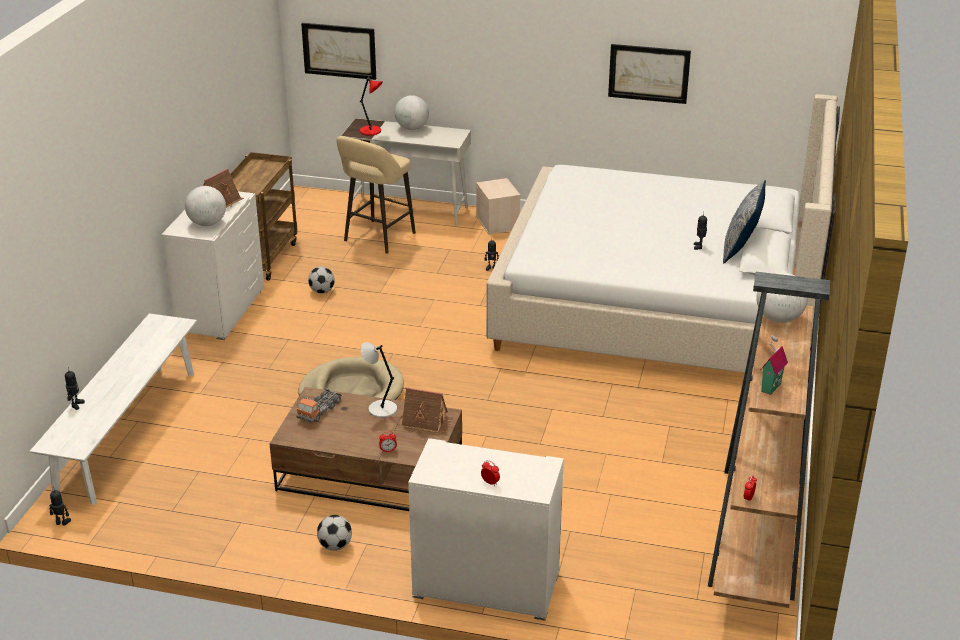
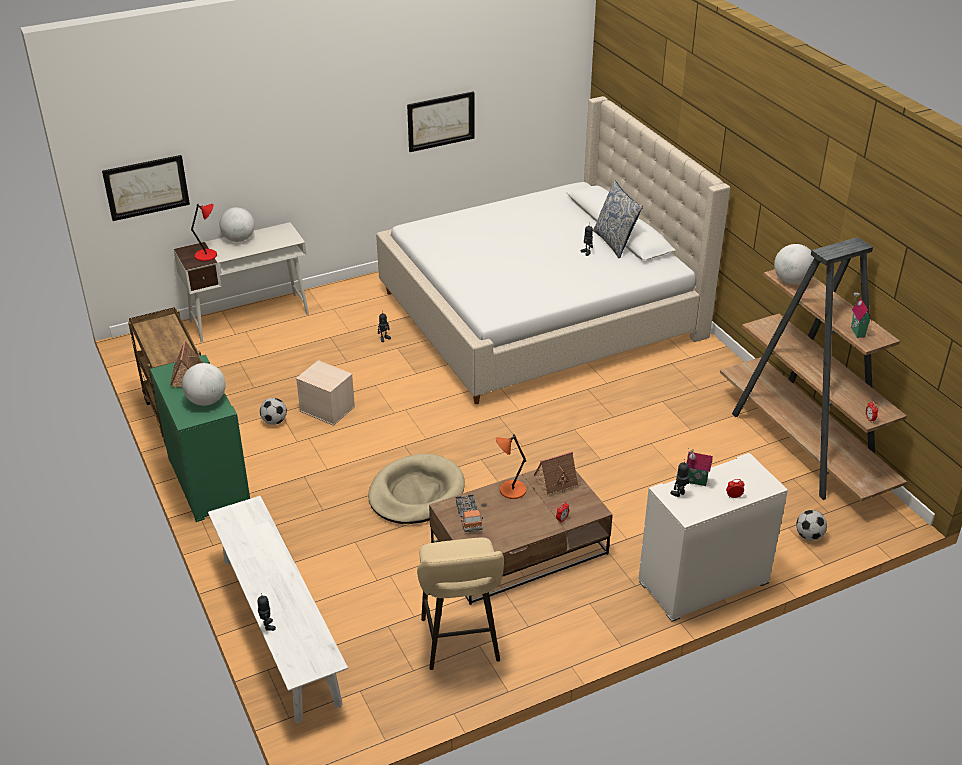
camera: 40 degrees left, 5 degrees up
toy robot [50,490,71,525] -> toy robot moved to [670,459,689,497]
white dresser [161,191,264,340] -> green dresser [150,355,250,522]
football [317,515,352,551] -> football moved to [796,510,827,540]
beige stool [336,136,416,254] -> beige stool moved to [417,538,504,670]
grey table lamp [361,342,397,418] -> orange table lamp [496,434,527,499]
beige storage box [476,178,520,234] -> beige storage box moved to [296,360,355,426]
none -> toy house [687,448,713,486]

